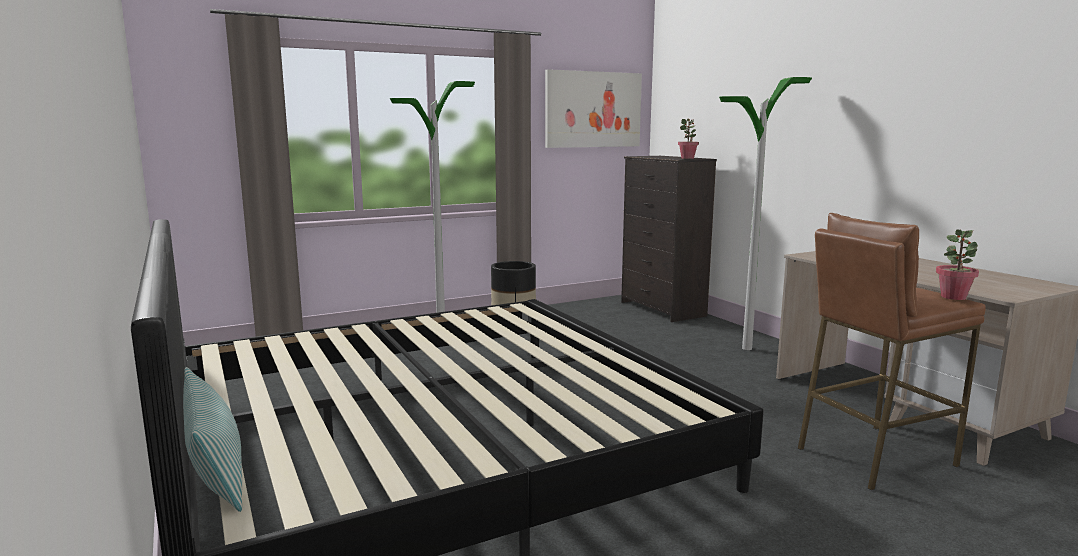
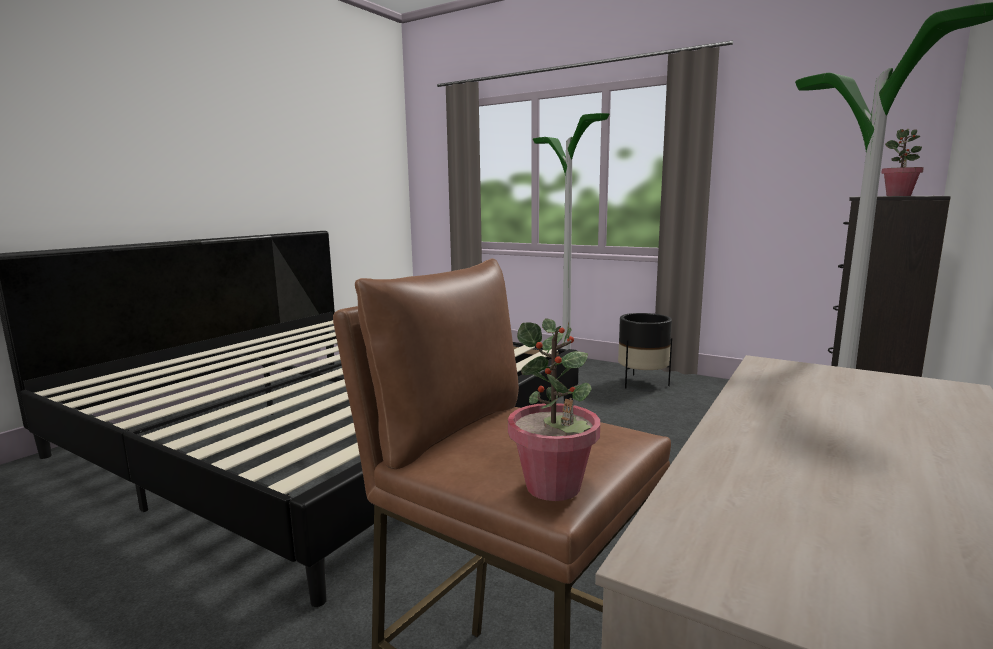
camera: 60 degrees right, 0 degrees up
pillow [183,367,242,512] -> none
picture [545,69,642,148] -> none

